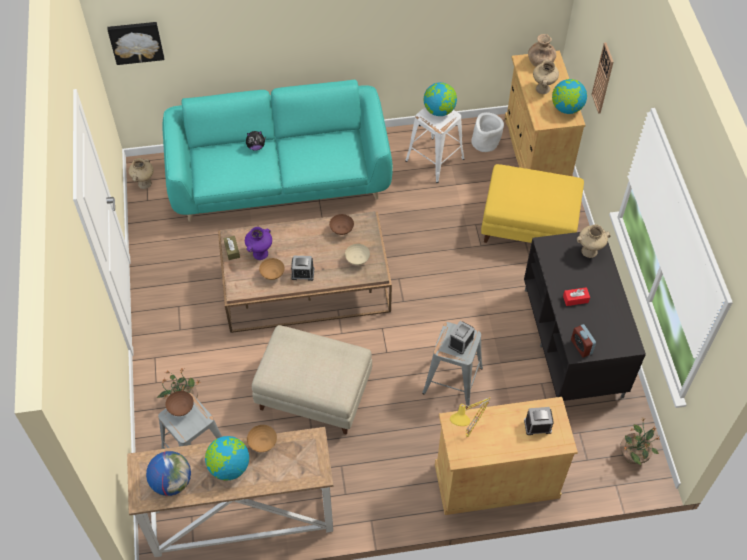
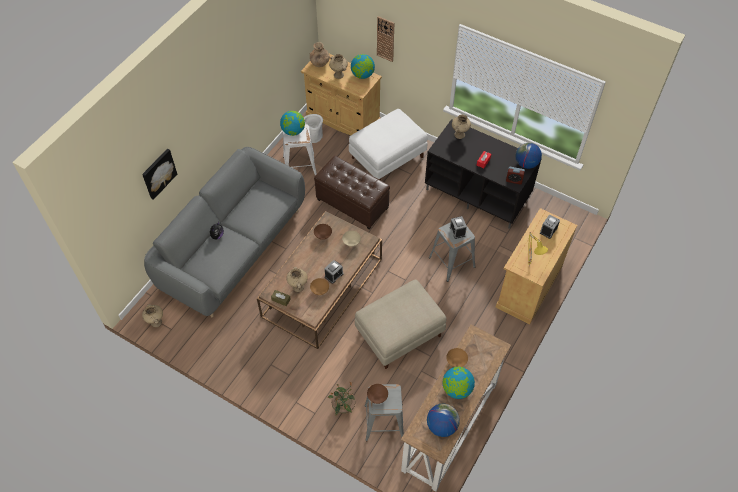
camera: 50 degrees left, 0 degrees up
picture [107,22,164,65] -> picture moved to [142,149,177,200]
turquoise sofa [162,80,393,222] -> grey sofa [144,147,305,317]
purple vase [245,227,272,260] -> beige vase [286,267,308,292]
yellow ottoman [481,164,584,243] -> white ottoman [349,109,427,180]
potted plant [620,418,660,465] -> none
none -> brown ottoman [314,156,390,230]
none -> globe [515,143,542,169]

